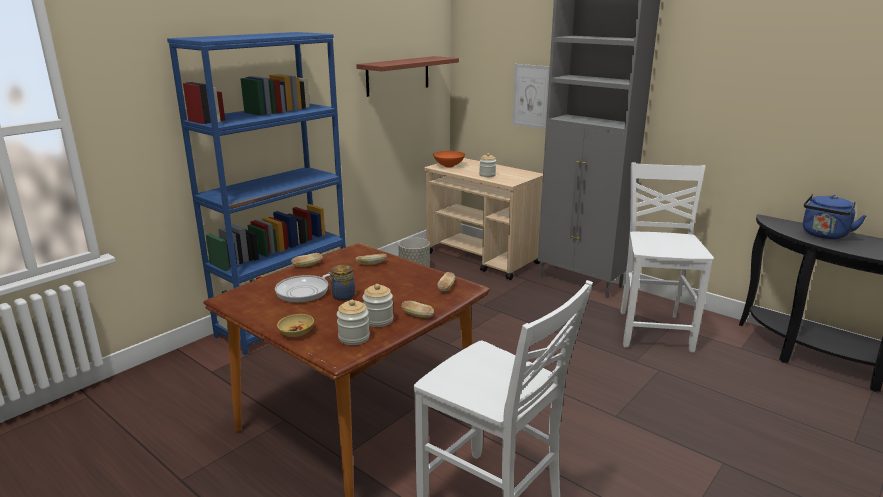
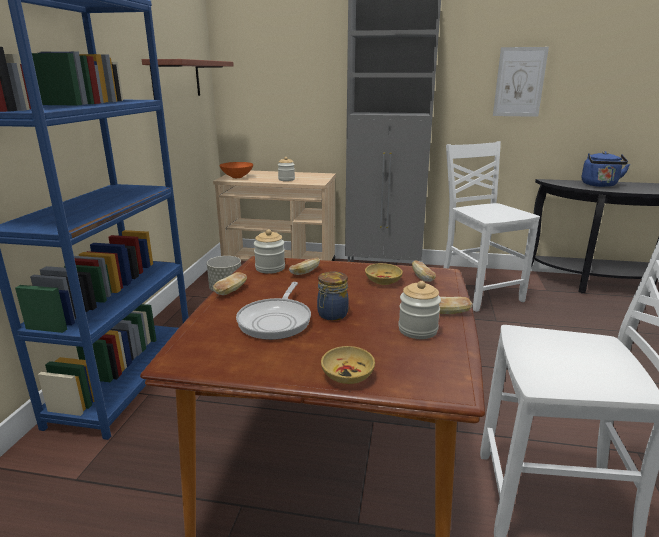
camera: 30 degrees left, 0 degrees up
jar [337,300,370,345] -> jar moved to [254,229,285,274]
picture [512,64,550,130] -> picture moved to [493,47,549,117]
none -> beige bowl [365,263,403,285]

